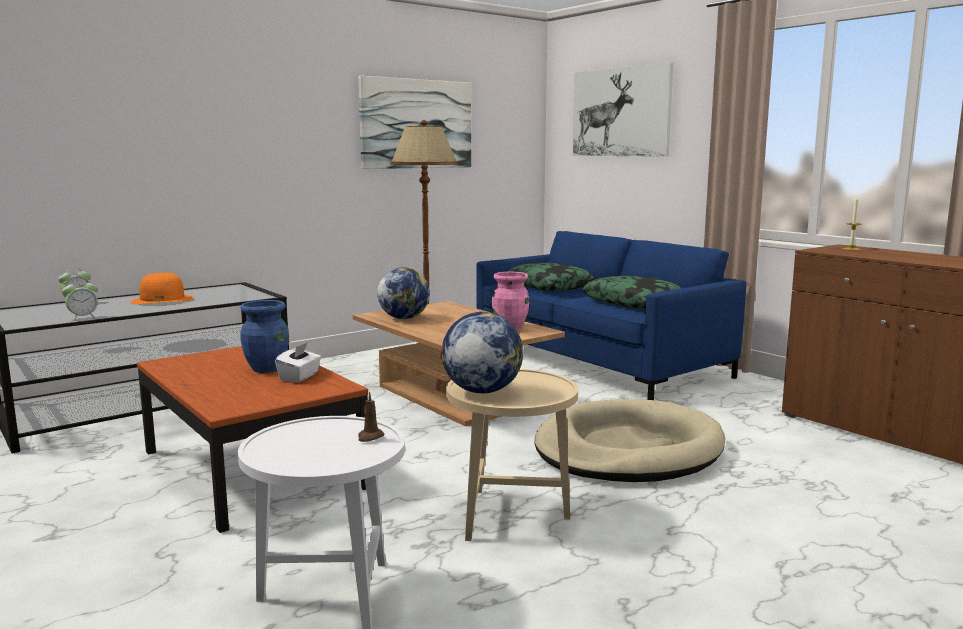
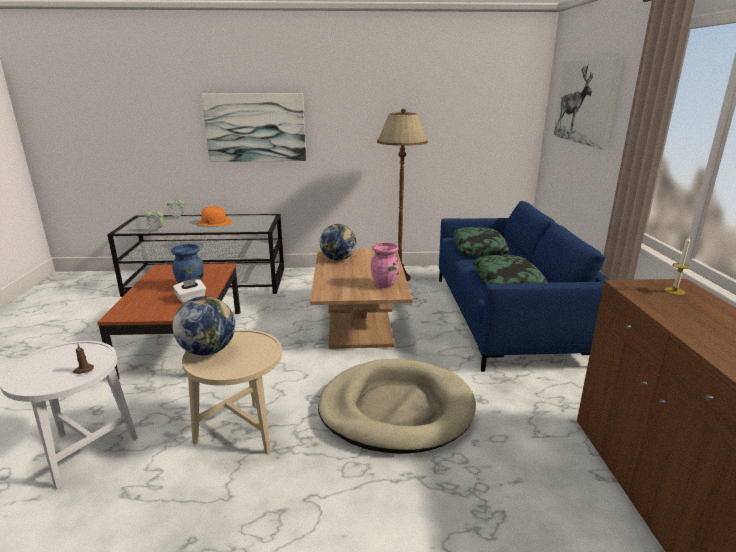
camera: 35 degrees right, 10 degrees up
picture [358,76,471,169] -> picture moved to [201,93,306,162]

